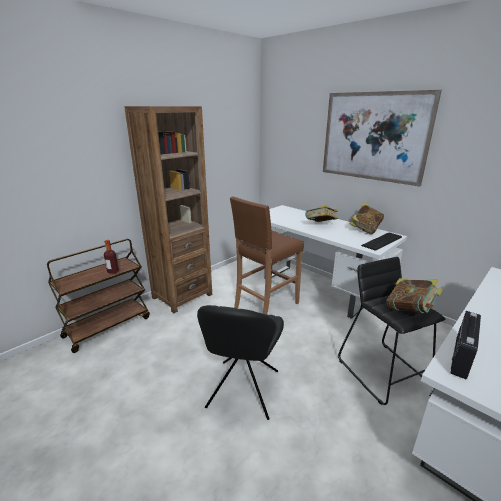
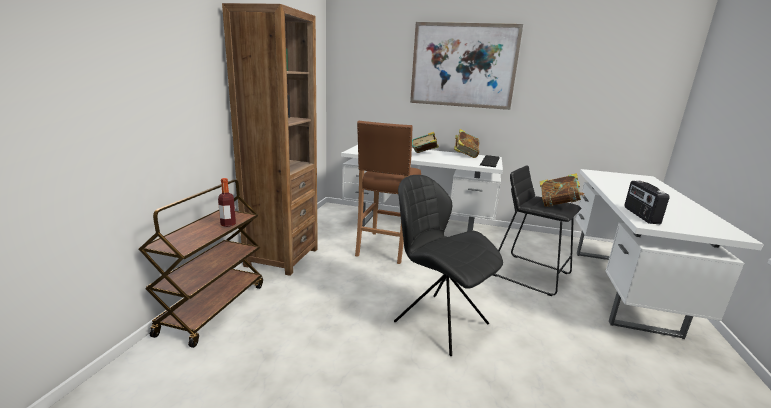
camera: 30 degrees left, 5 degrees down
black chair [197,305,284,420] -> black chair turned 150 degrees clockwise [394,175,503,356]

